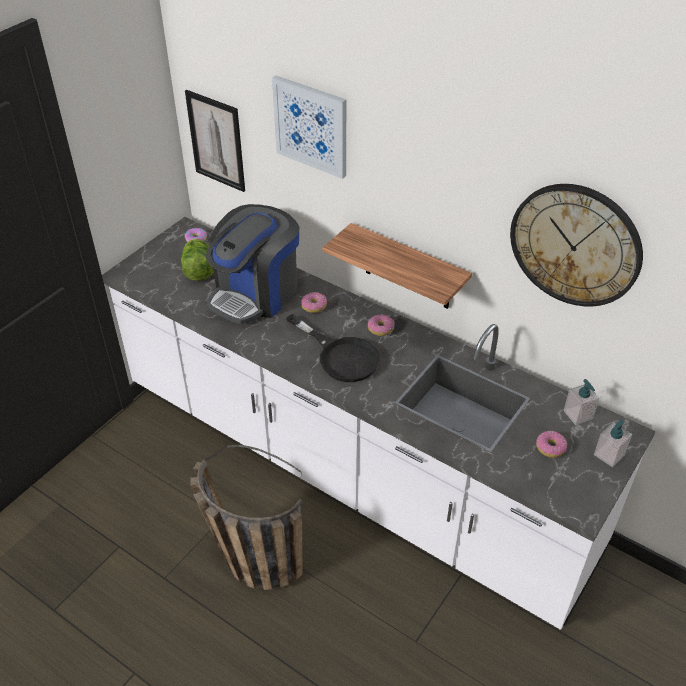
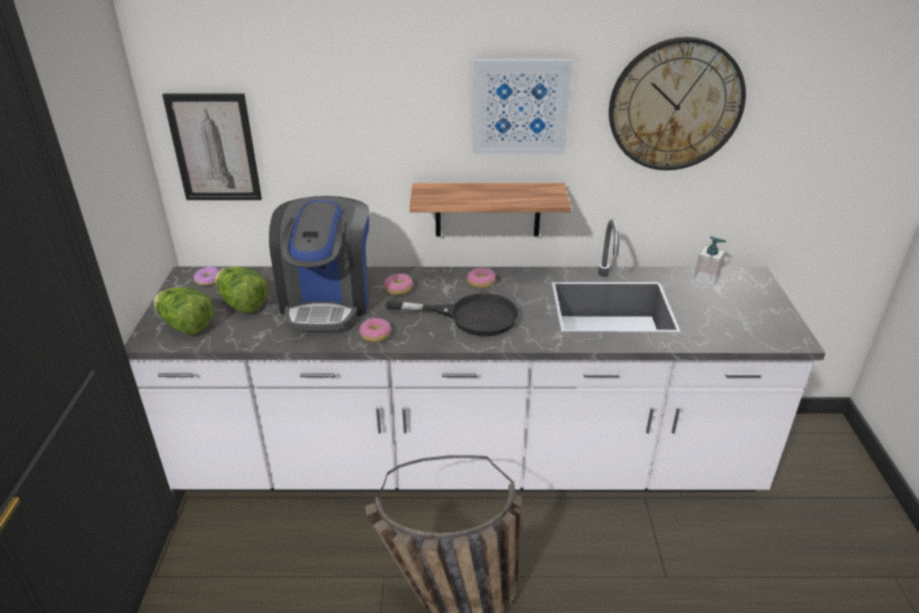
camera: 35 degrees left, 10 degrees down
picture [272,75,346,179] -> picture moved to [473,59,573,154]
donut [536,431,567,458] -> donut moved to [359,317,392,342]
soap dispenser [594,420,632,467] -> none
none -> lettuce [153,287,213,335]

